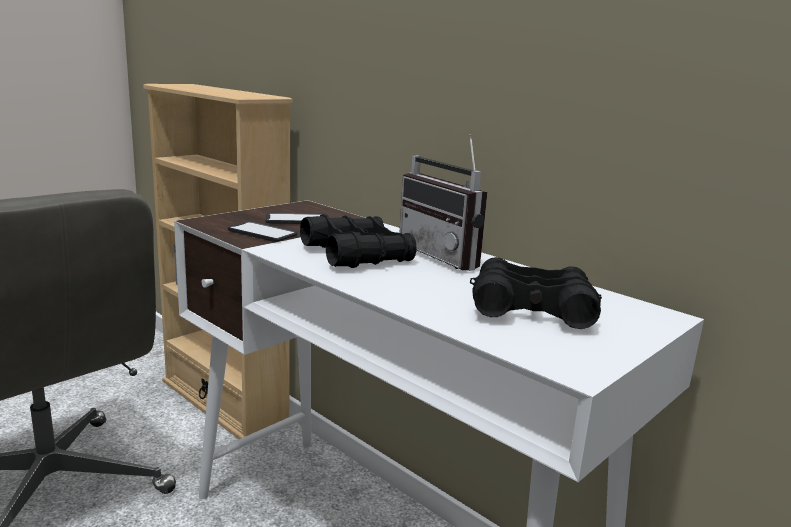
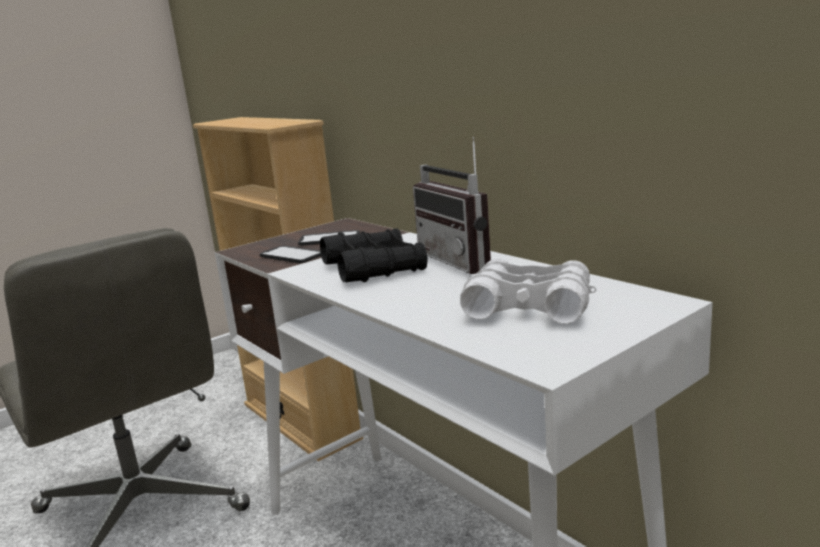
camera: 10 degrees right, 0 degrees up
black binoculars [470,257,602,329] -> white binoculars [460,258,596,324]

